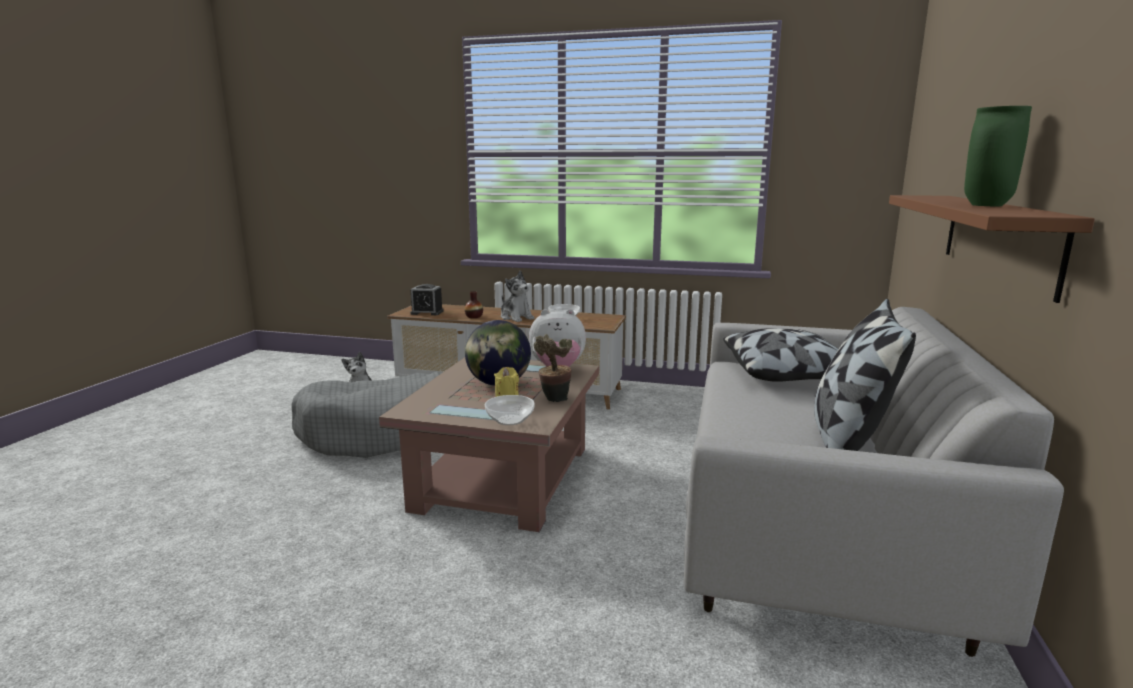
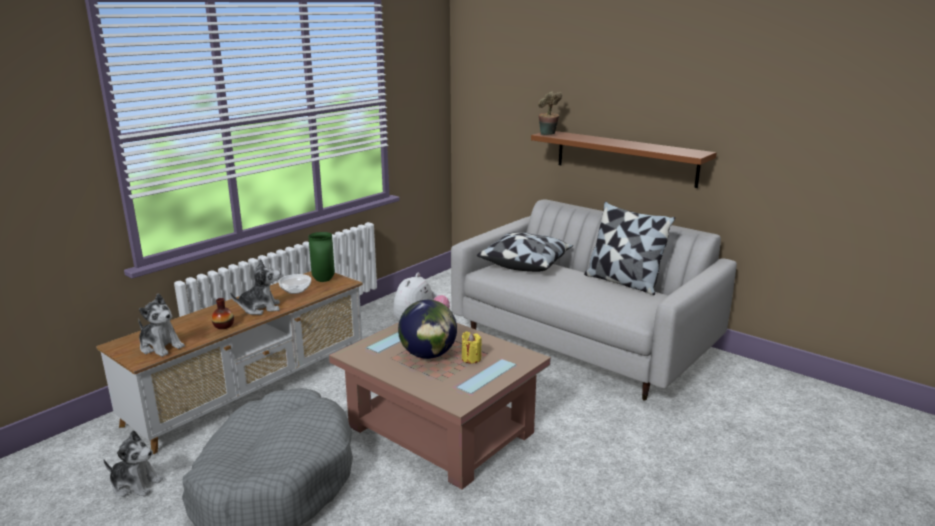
camera: 65 degrees left, 5 degrees up
alarm clock [410,284,444,315] -> plush toy [138,293,185,357]
bowl [485,395,535,425] -> none
potted plant [534,334,573,402] -> potted plant moved to [538,91,562,135]
green vase [964,106,1032,206] -> green vase moved to [308,232,335,282]

